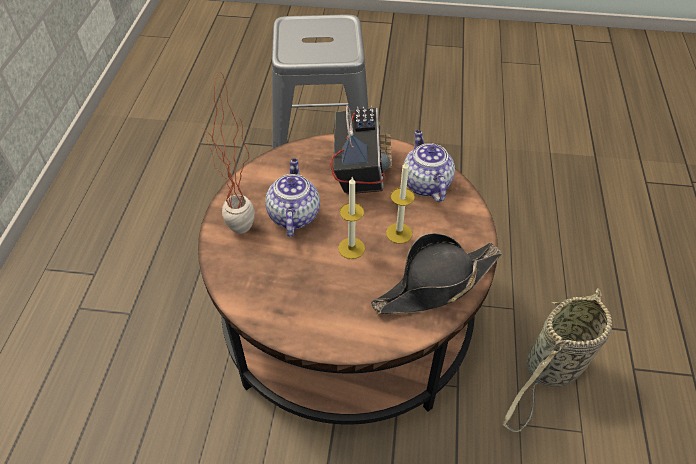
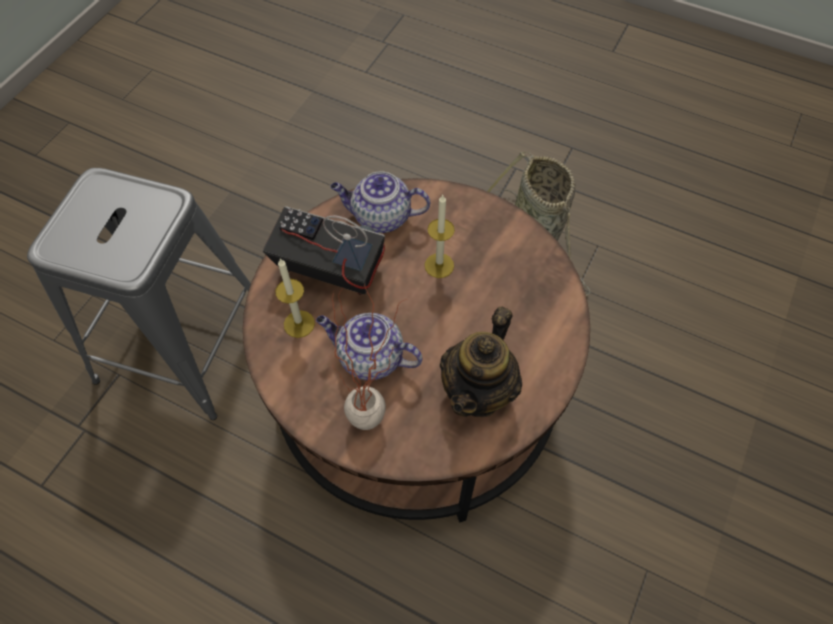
camera: 70 degrees left, 10 degrees up
candle [338,177,365,259] -> candle moved to [275,258,315,338]
black hat [371,233,502,314] -> none
none -> teapot [440,306,522,417]

